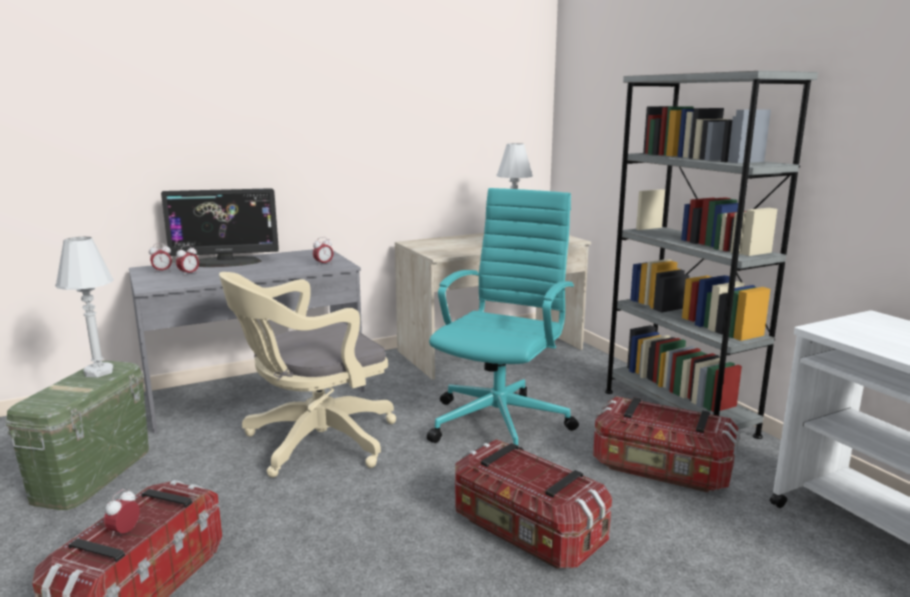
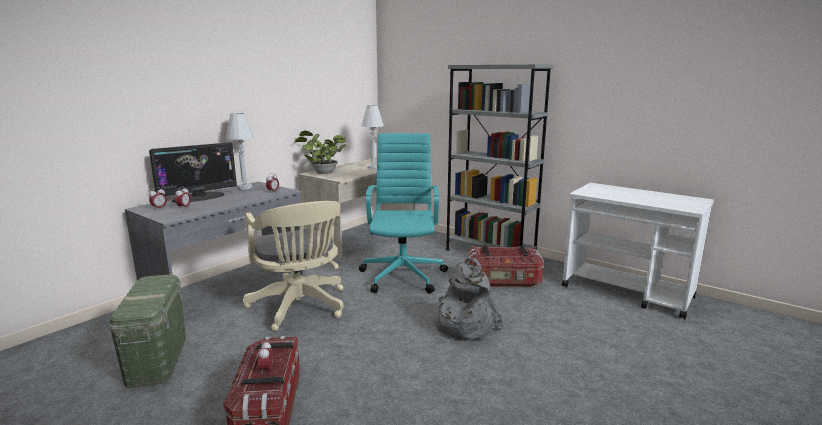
camera: 25 degrees left, 0 degrees up
white table lamp [55,237,114,378] -> white table lamp moved to [225,113,254,190]
beige office chair [219,272,396,478] -> beige office chair turned 60 degrees counterclockwise [243,201,344,331]
storage box [455,439,612,569] -> grey backpack [434,258,503,340]
none -> potted plant [294,131,346,174]

